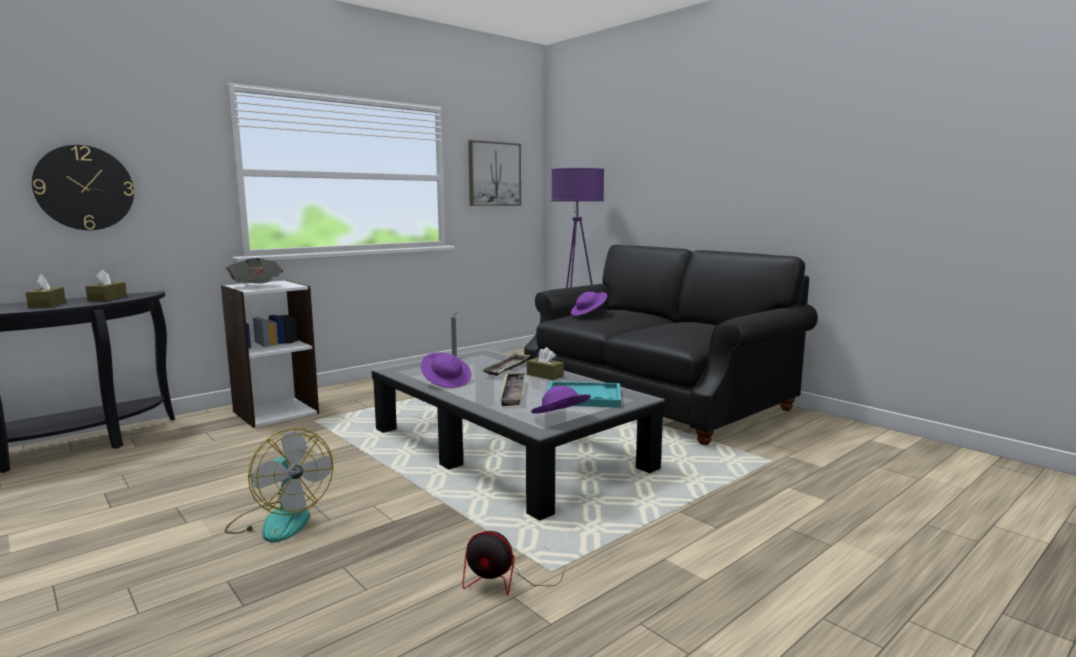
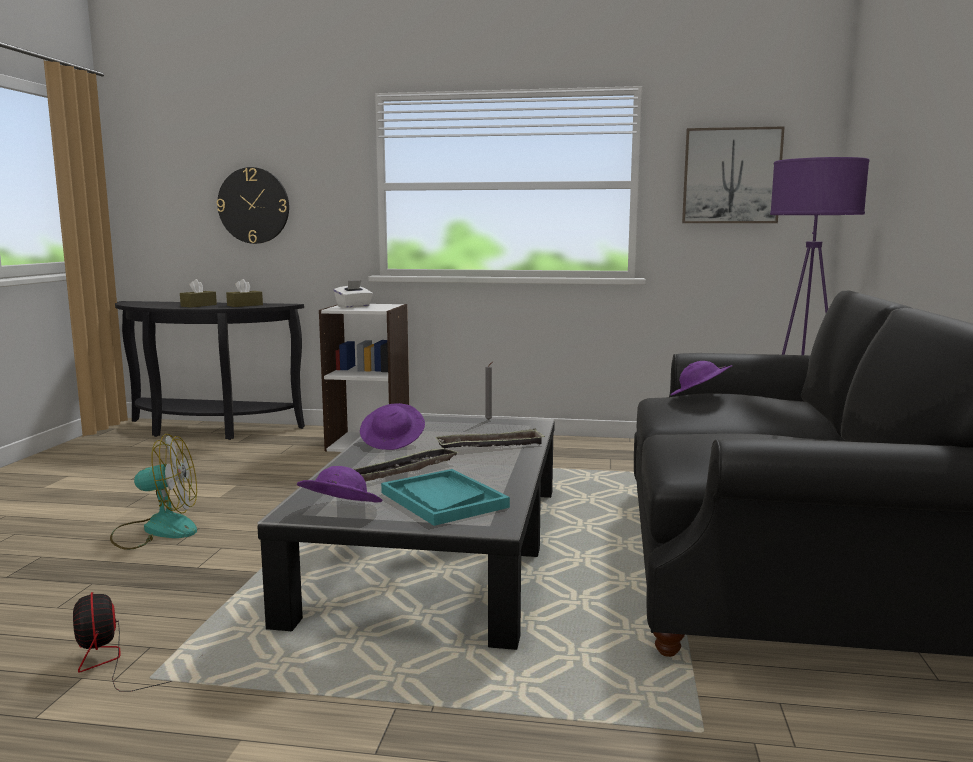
camera: 50 degrees right, 0 degrees up
fan [225,428,333,543] -> fan turned 105 degrees counterclockwise [110,434,197,550]
newspaper [226,258,283,284] -> white tissue box [334,280,373,308]
brown tissue box [527,347,564,380] -> none

